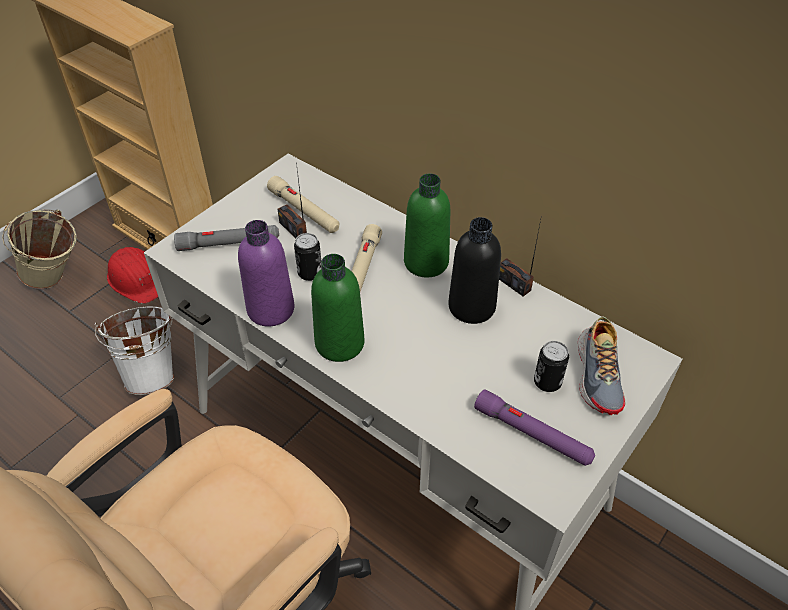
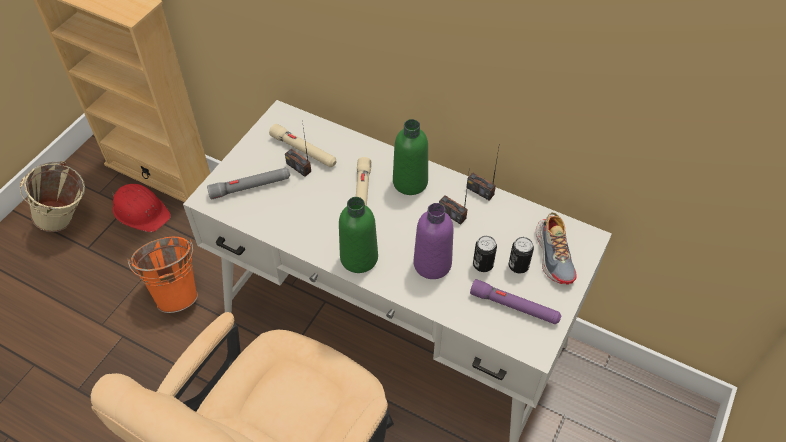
camera: 10 degrees left, 5 degrees up
white bucket [95,307,174,395] -> orange bucket [128,237,198,313]
purple bottle [238,220,295,327] -> purple bottle moved to [414,203,454,279]
can [294,233,322,281] -> can moved to [473,236,497,272]
black bottle [448,217,501,324] -> radio [439,174,469,225]

